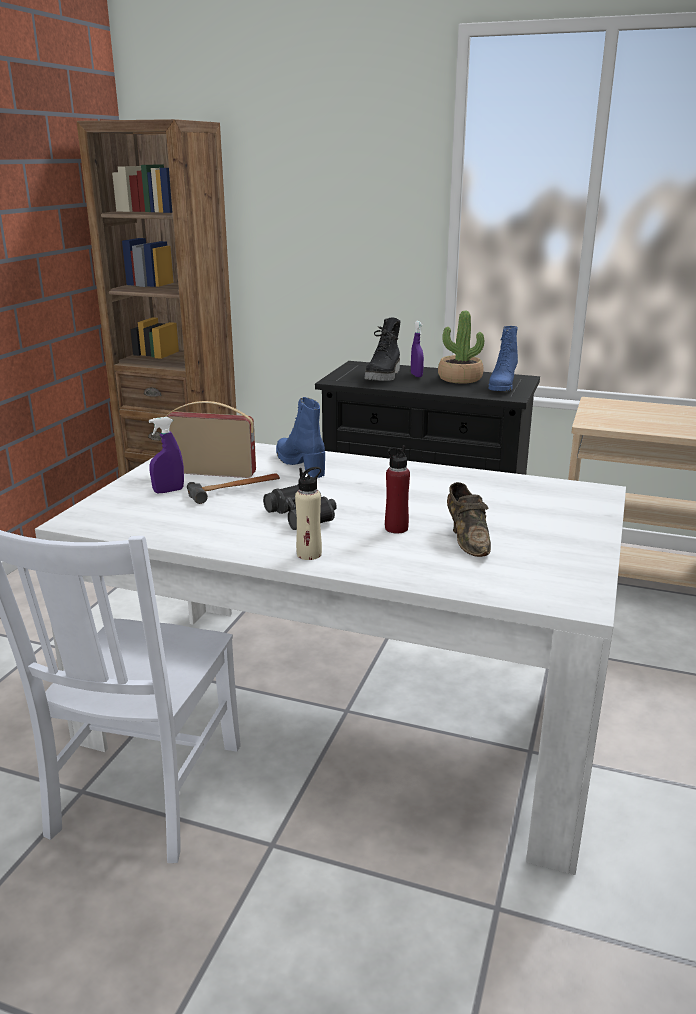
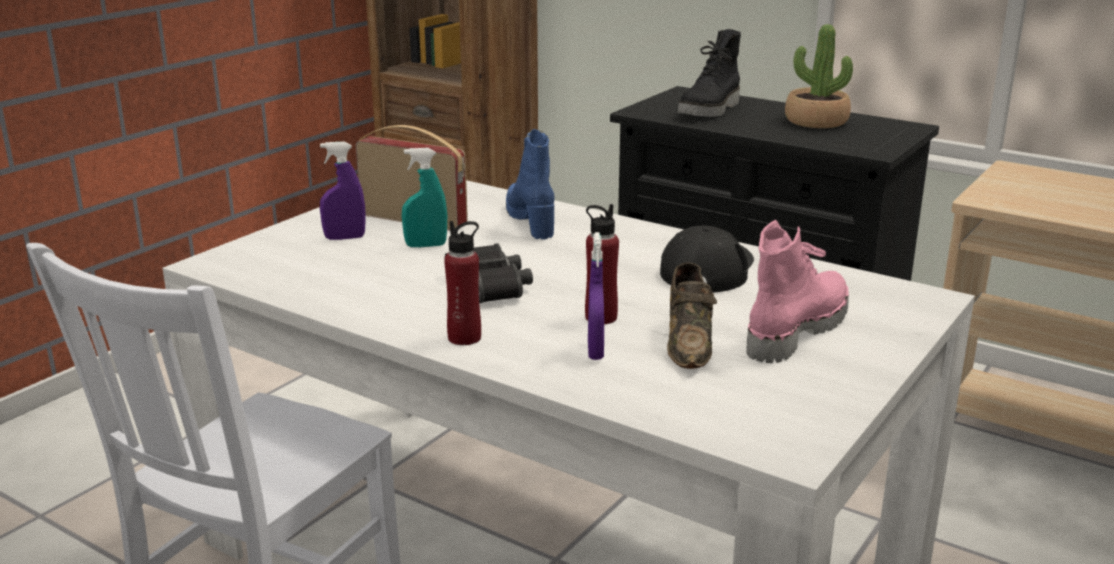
camera: 15 degrees right, 0 degrees up
hammer [187,473,280,504] -> turquoise spray bottle [402,148,447,247]
beige bottle [295,467,322,560] -> red bottle [444,221,481,345]
purple spray bottle [411,321,424,377] -> purple spray bottle moved to [588,232,604,360]
blue boot [488,326,518,391] -> none
none -> black cap [660,226,754,293]
none -> pink boot [746,220,849,363]

